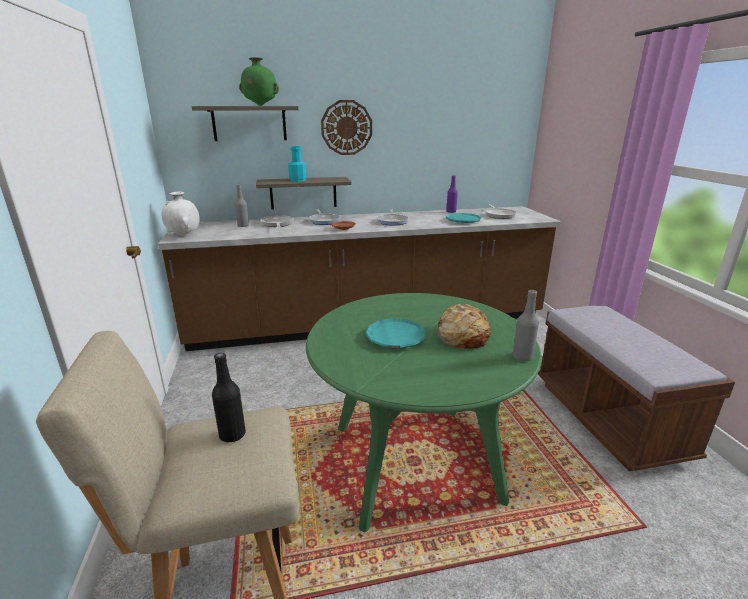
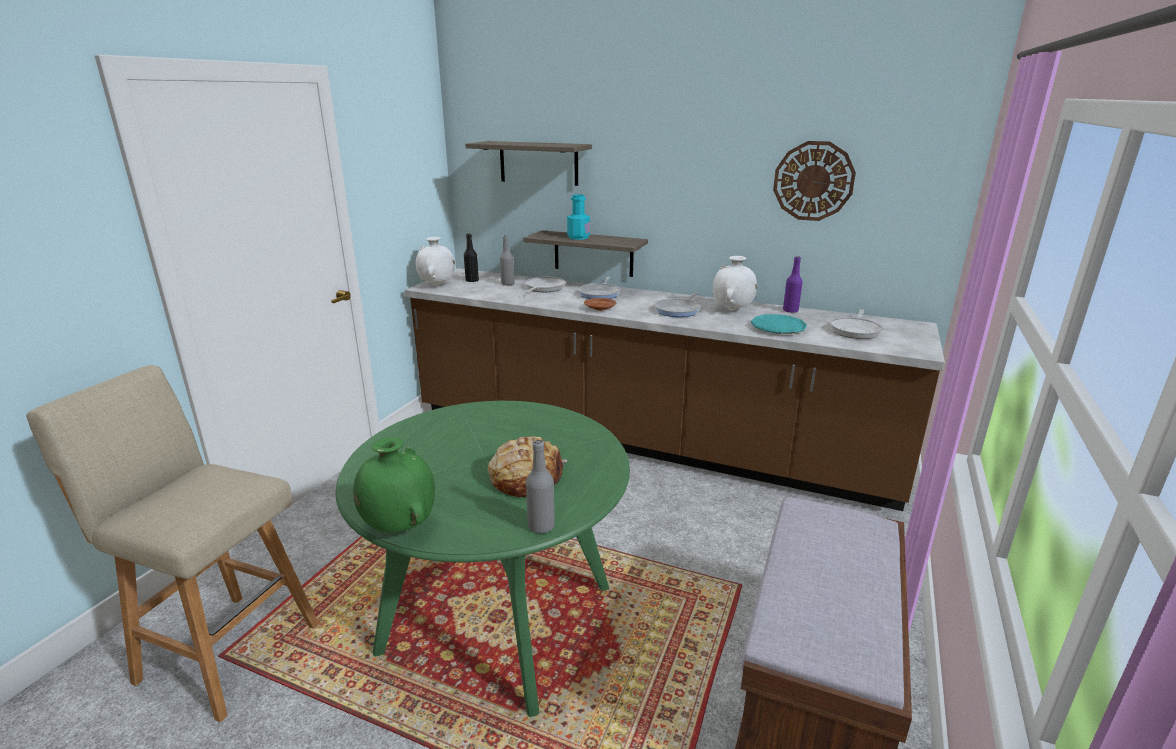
camera: 35 degrees right, 0 degrees up
black bottle [212,353,246,442] -> black bottle moved to [464,233,479,282]
green vase [239,57,279,106] -> green vase moved to [353,437,435,532]
wall clock [321,100,372,155] -> wall clock moved to [773,141,856,221]
turquoise plate [365,318,426,348] -> none
none -> white vase [712,256,757,311]

